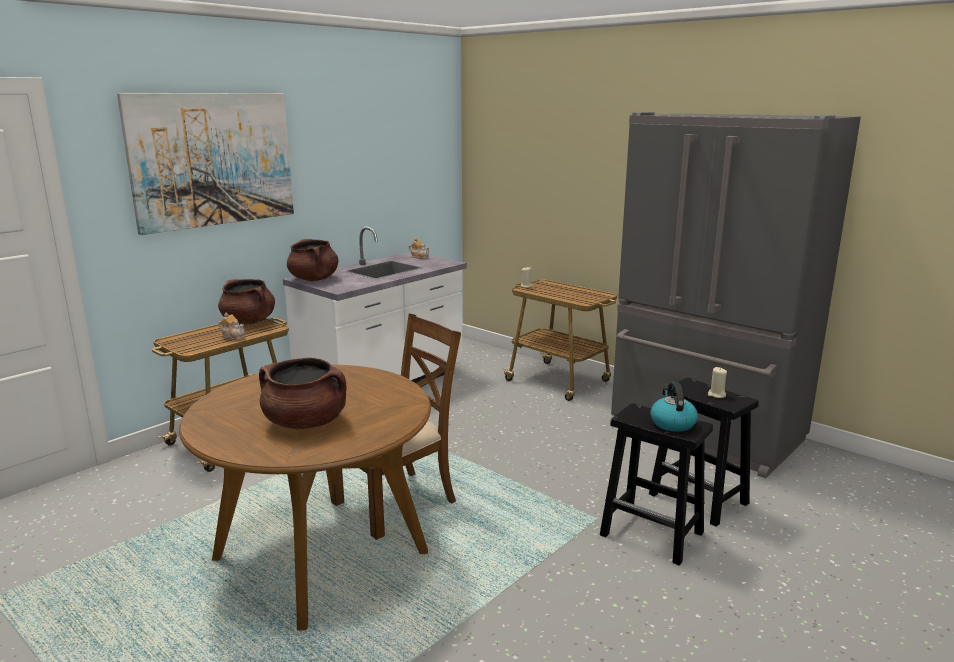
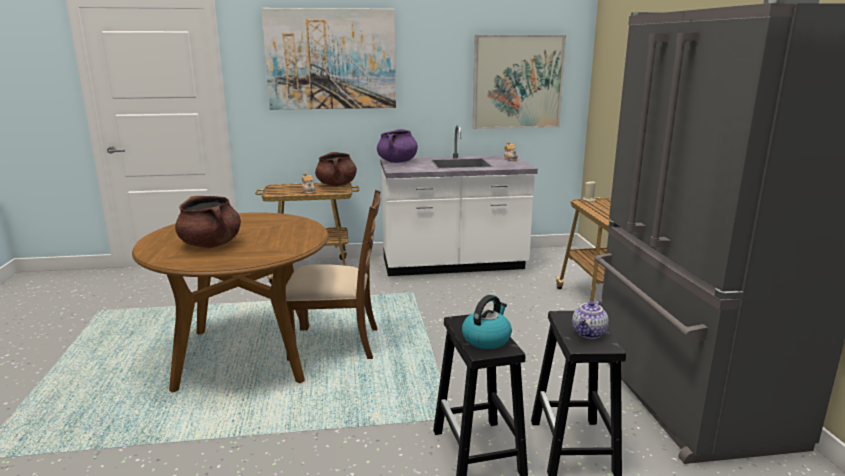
camera: 40 degrees right, 0 degrees up
brown cooking pot [287,239,338,281] -> purple cooking pot [377,129,418,163]
beige candle [708,367,727,398] -> teapot [572,300,609,339]
none -> picture [472,35,566,129]

